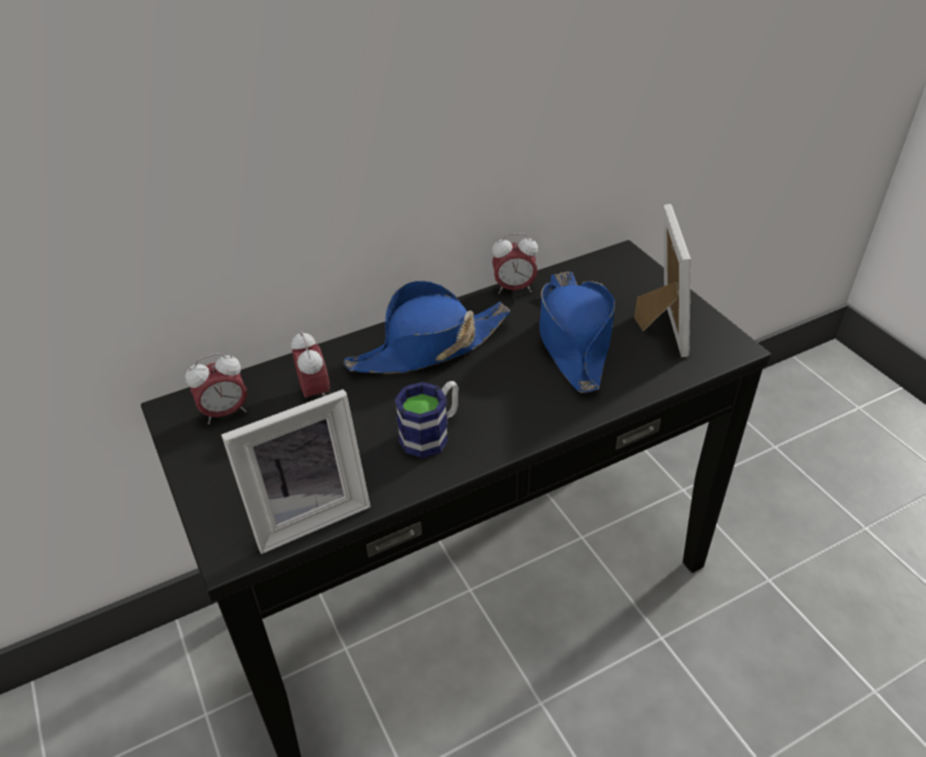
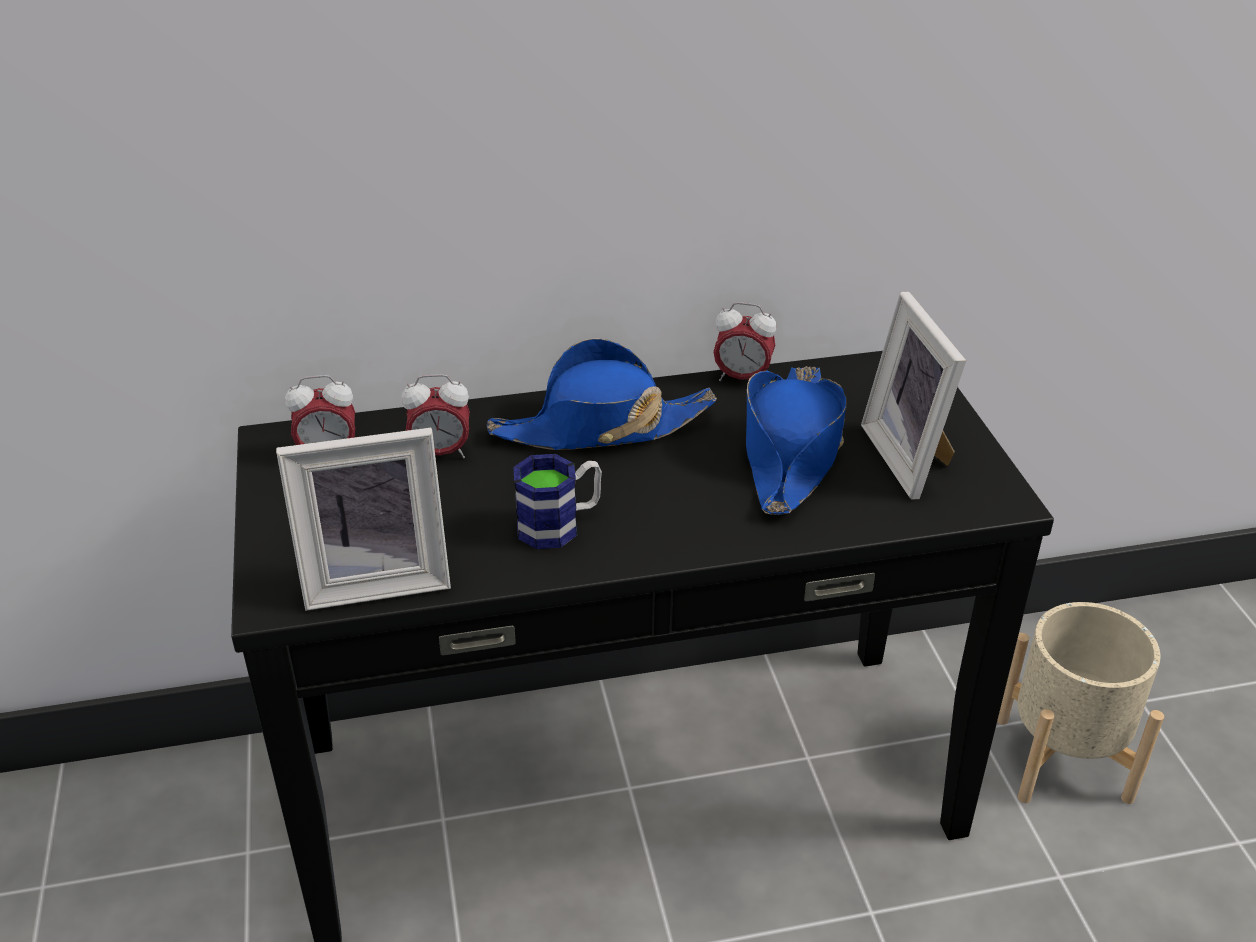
camera: 15 degrees right, 5 degrees down
alarm clock [291,330,330,398] -> alarm clock turned 90 degrees clockwise [401,374,470,458]
picture frame [634,204,691,357] -> picture frame turned 150 degrees clockwise [861,292,966,499]
none -> beige planter [997,602,1164,804]

